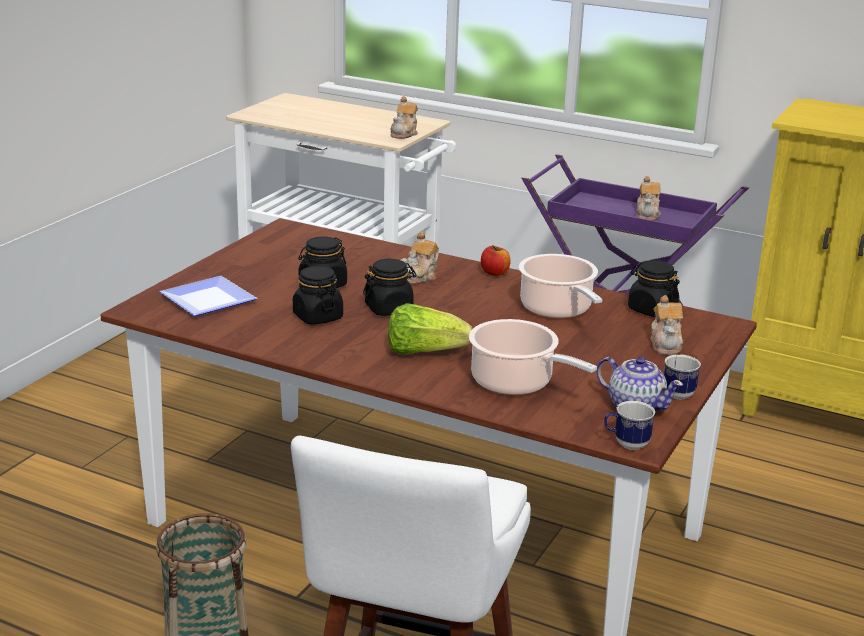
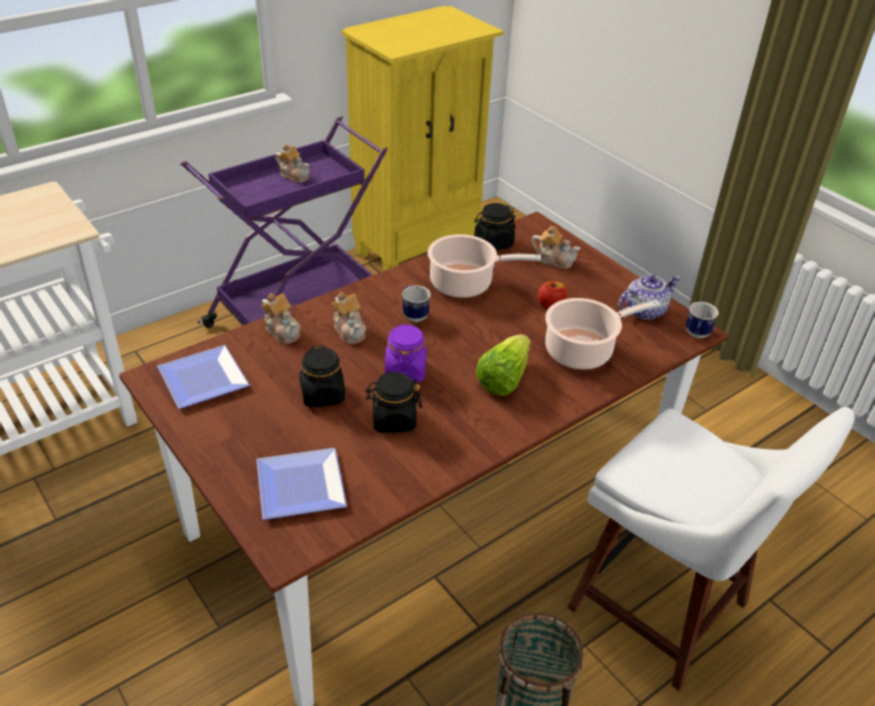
camera: 65 degrees left, 15 degrees up
black jar [363,259,417,316] -> purple jar [385,324,427,382]
teapot [390,96,418,139] -> teapot moved to [261,293,301,344]
apple [481,245,511,276] -> apple moved to [538,281,567,309]
mug [664,354,701,399] -> mug moved to [402,285,431,322]
none -> plate [157,345,250,409]

